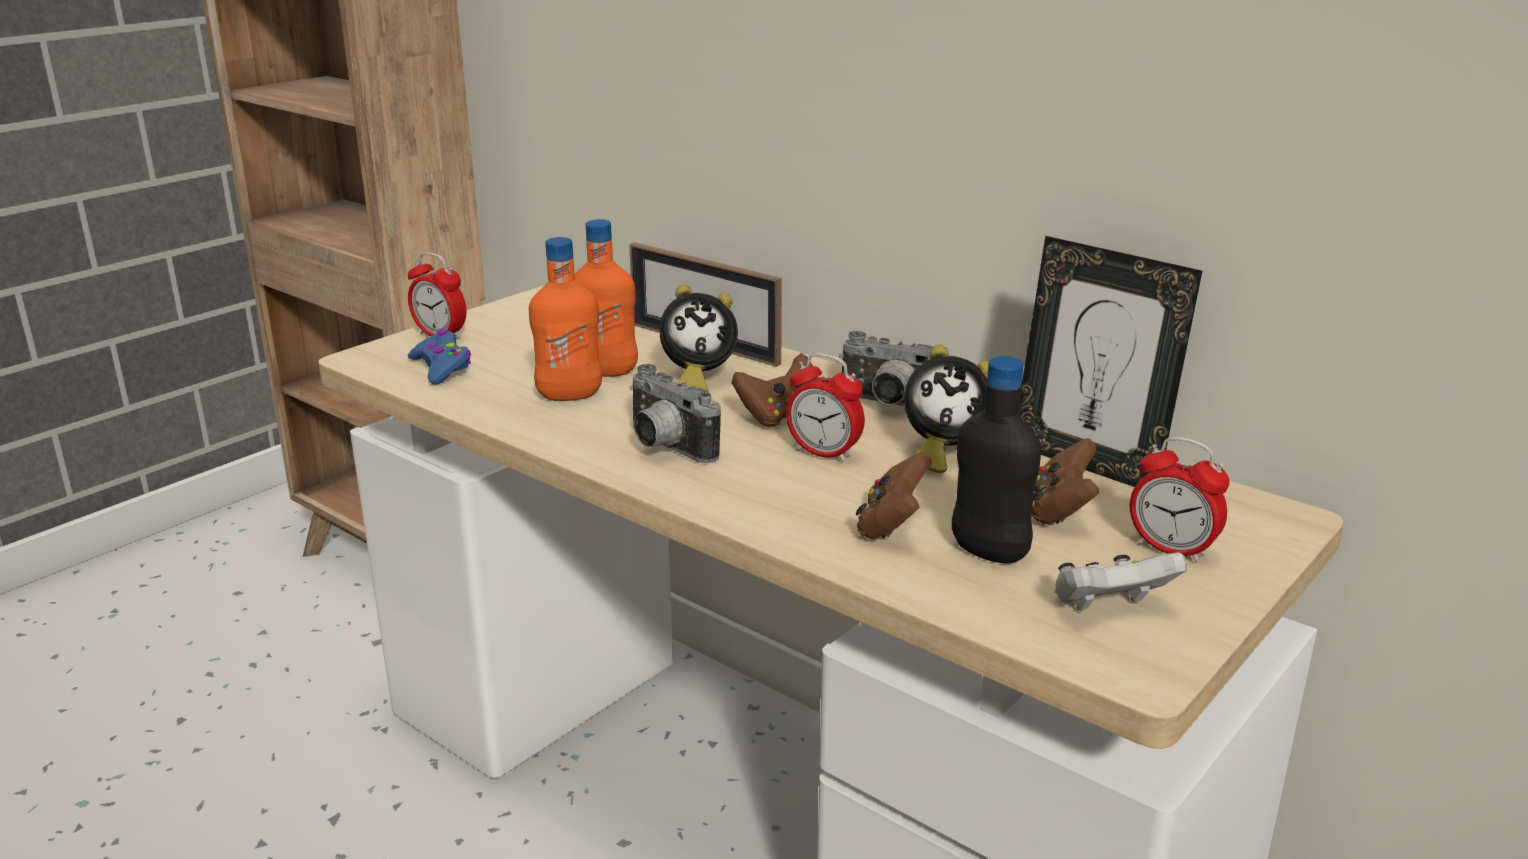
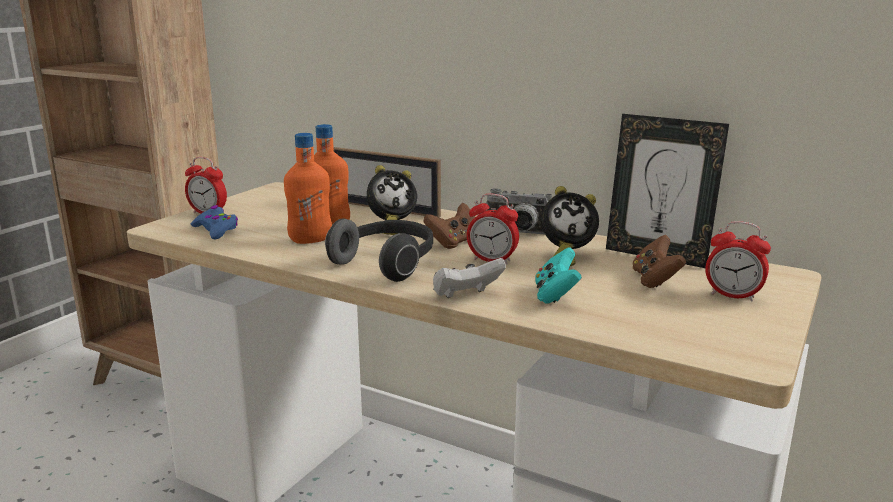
camera: 10 degrees left, 5 degrees down
camera [629,364,721,463] -> headphones [325,219,433,282]
brown game controller [856,452,932,539] -> turquoise game controller [535,247,582,304]
black bottle [952,356,1041,564] -> none
white game controller [1054,552,1187,611] -> white game controller moved to [433,258,506,298]

